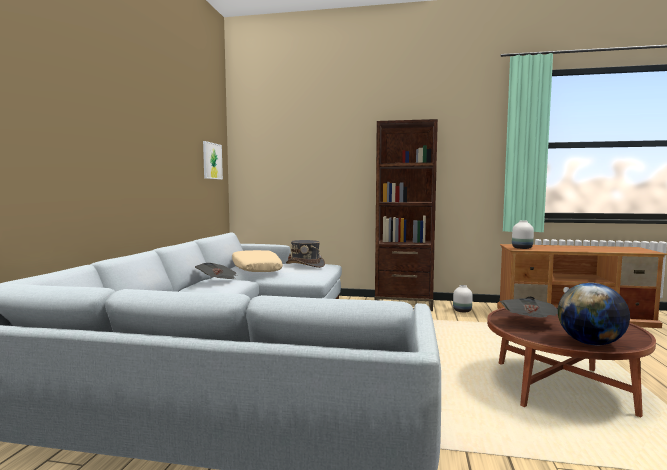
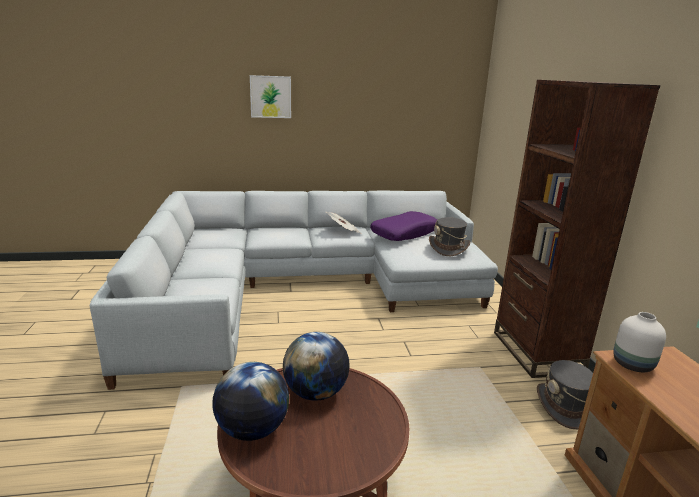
camera: 70 degrees right, 15 degrees up
picture [203,141,223,180] -> picture moved to [250,75,291,118]
beige pillow [232,250,283,272] -> purple pillow [370,211,437,241]
white vase [453,285,473,312] -> grey hat [537,360,593,429]
newspaper [500,298,558,318] -> globe [283,332,350,401]

